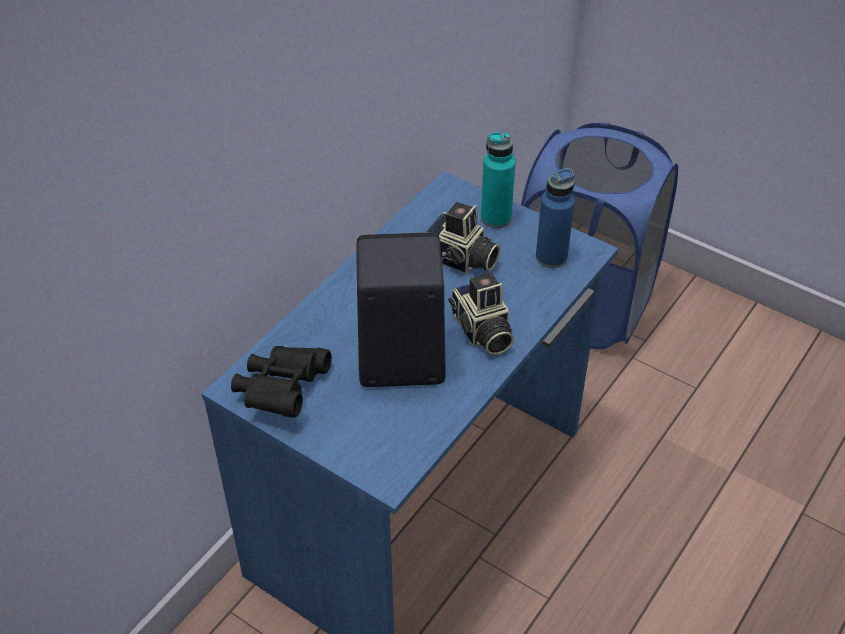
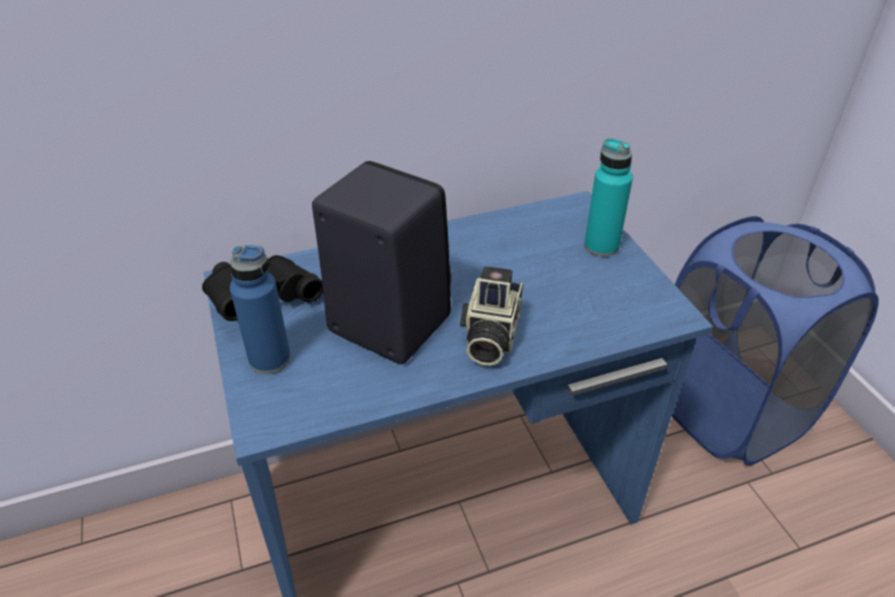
camera: 35 degrees right, 5 degrees down
camera [426,202,500,274] -> none
blue bottle [536,168,575,268] -> blue bottle moved to [230,245,291,374]

